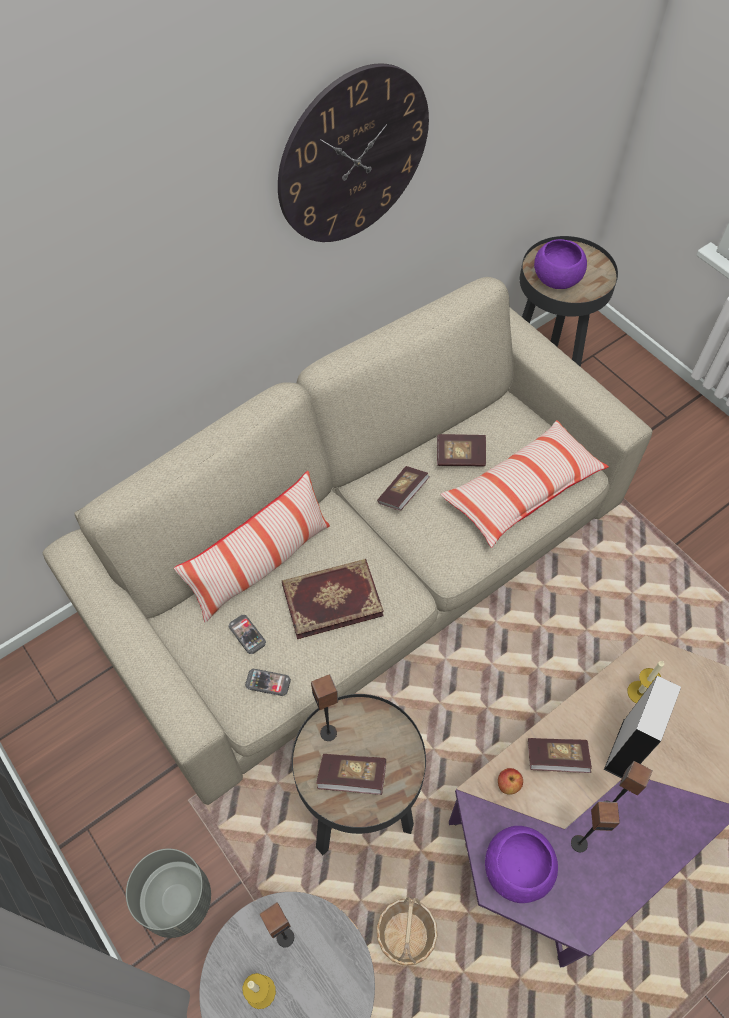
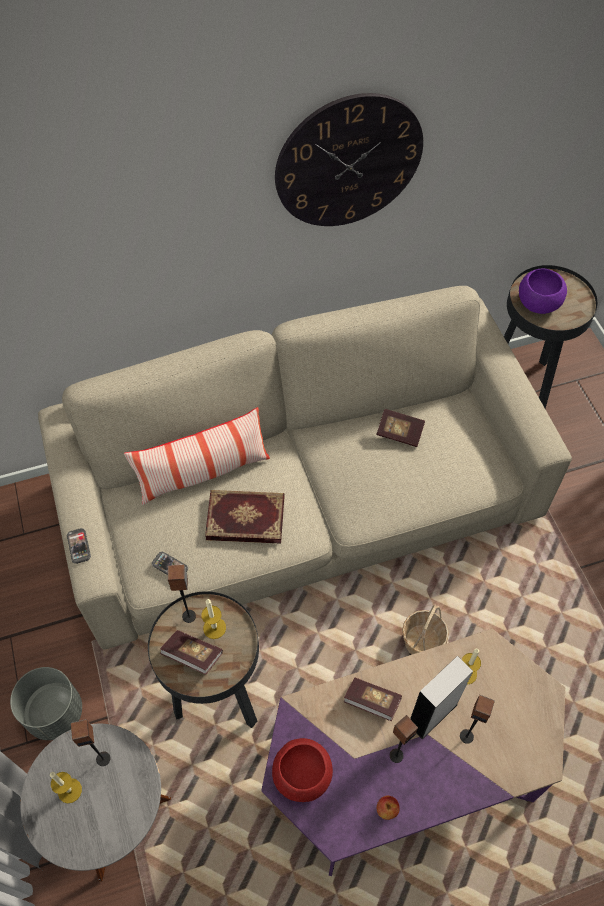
camera: 20 degrees right, 0 degrees up
phone [228,615,266,654] -> phone moved to [67,528,91,564]
basket [376,897,438,966] -> basket moved to [402,604,449,654]
book [377,466,430,511] -> none
pillow [440,420,609,548] -> none
purple bowl [485,826,558,903] -> red bowl [272,738,333,802]
apple [498,768,523,795] -> apple moved to [377,796,400,820]
speaker [571,801,620,852] -> speaker moved to [460,695,495,744]
none -> candle [201,599,226,639]

